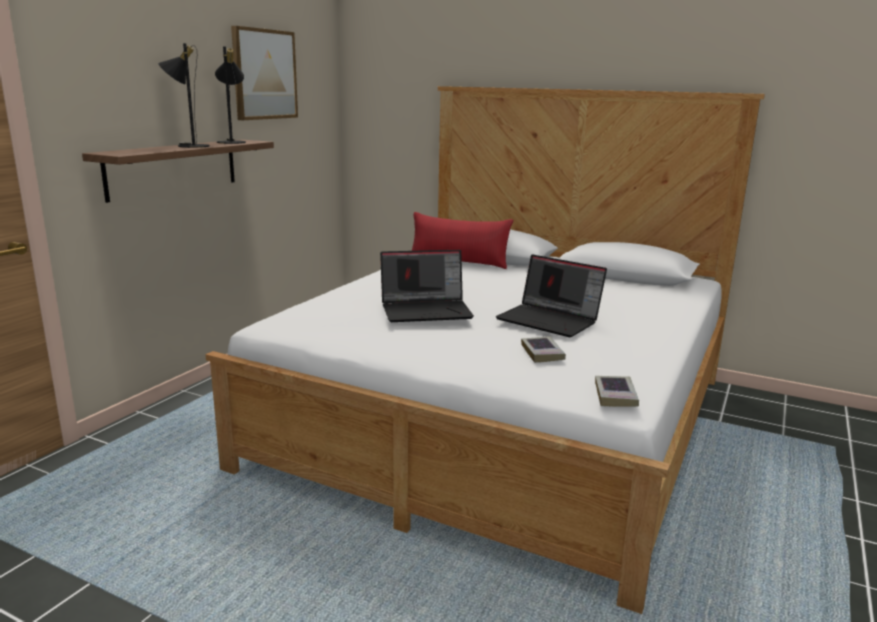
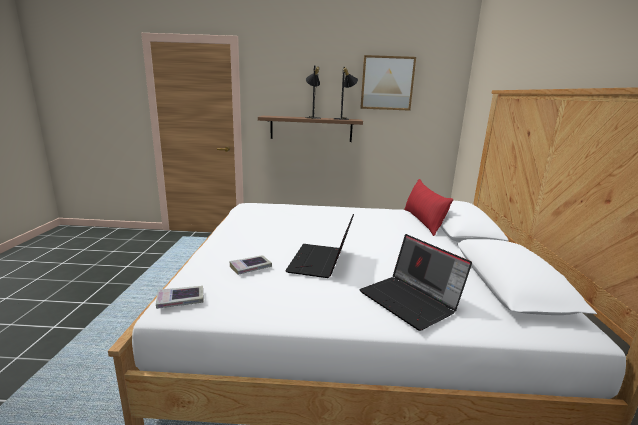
camera: 65 degrees right, 0 degrees up
laptop [380,250,474,322] -> laptop moved to [360,234,472,331]

